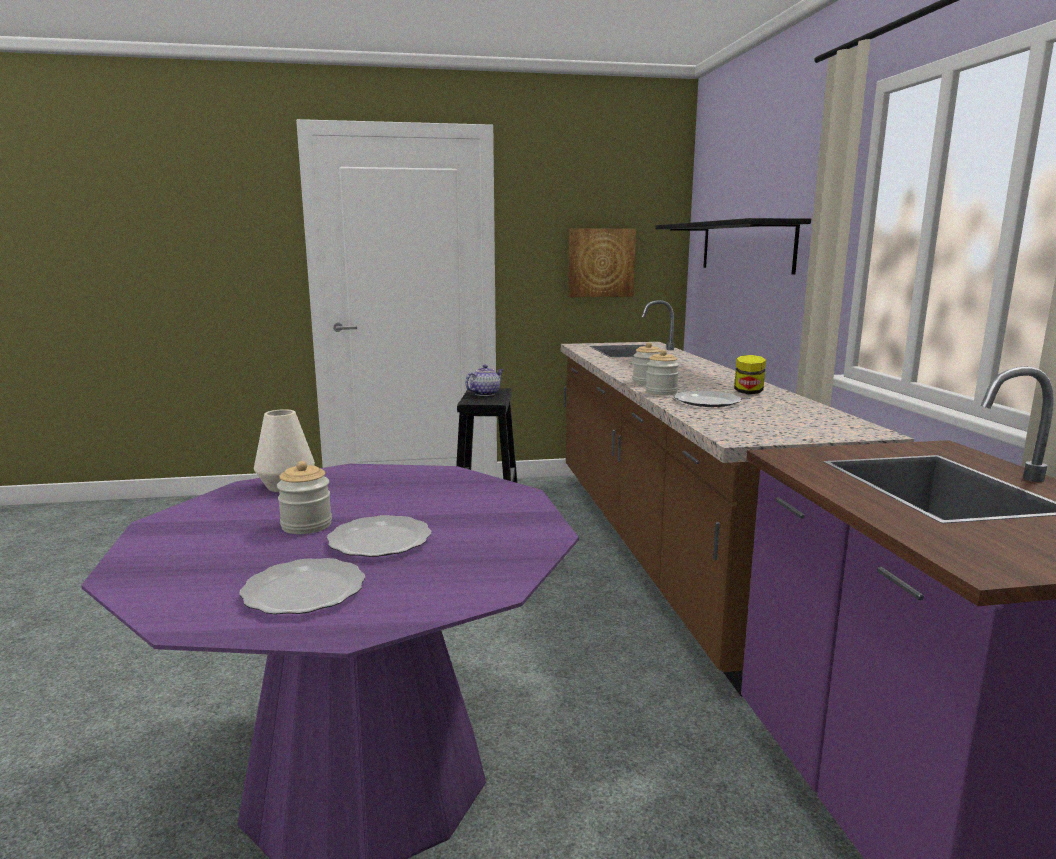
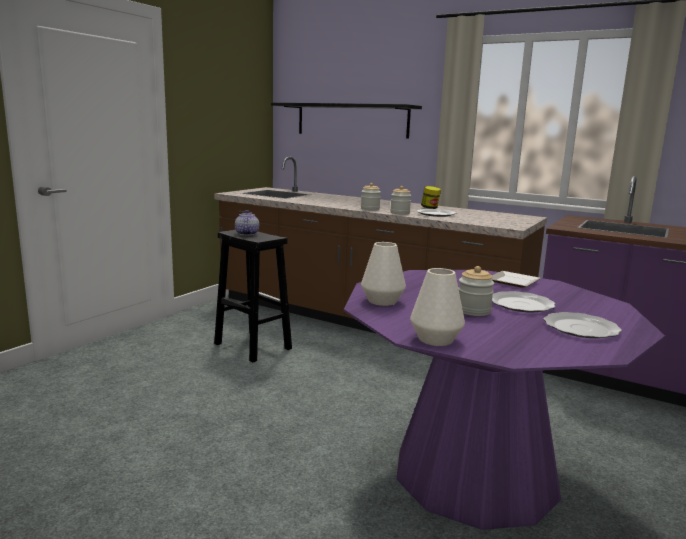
camera: 50 degrees left, 0 degrees up
picture [568,229,636,297] -> none
none -> white vase [410,268,465,346]
none -> plate [492,271,541,288]

